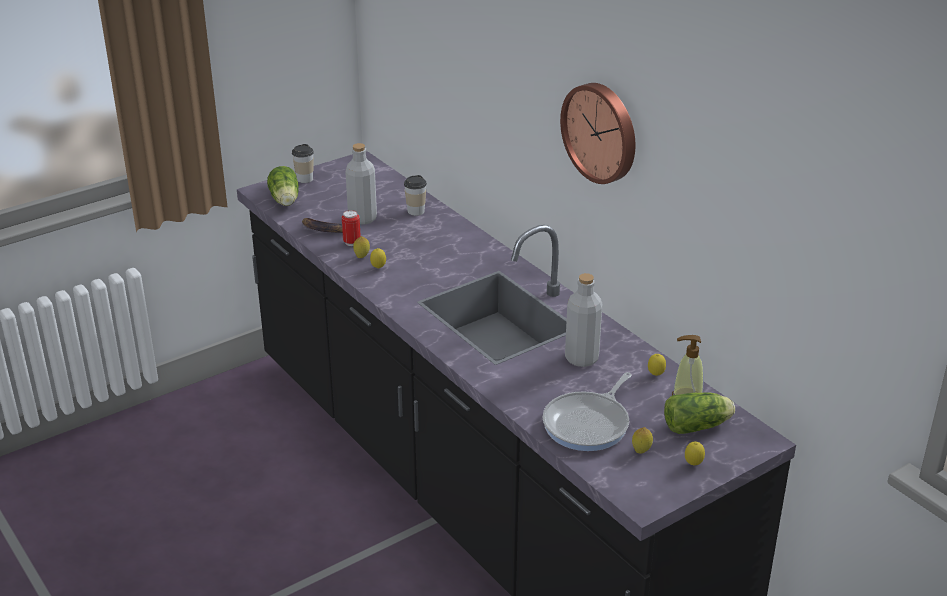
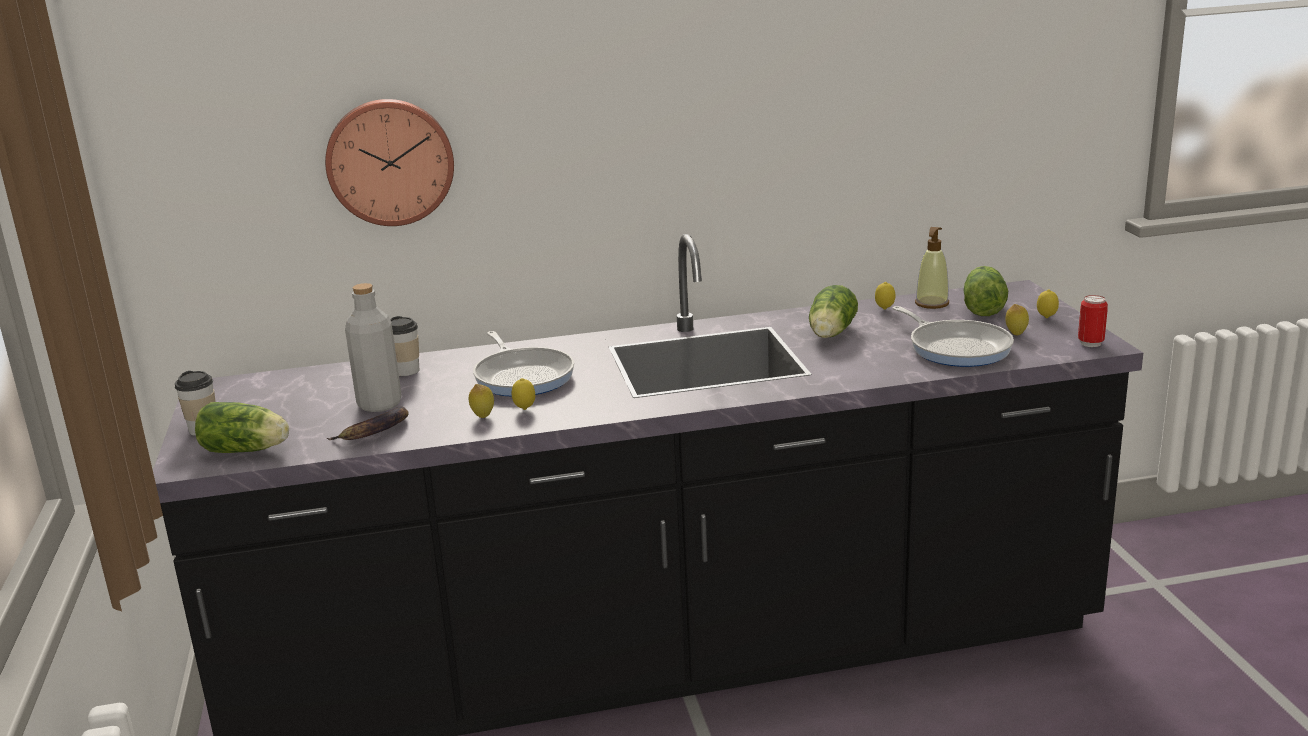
camera: 65 degrees left, 10 degrees down
can [342,210,361,246] -> can moved to [1078,295,1108,347]
wall clock [560,83,635,184] -> wall clock moved to [325,99,454,226]
grey bottle [565,273,602,367] -> lettuce [809,285,858,338]
none -> frying pan [473,331,574,397]

